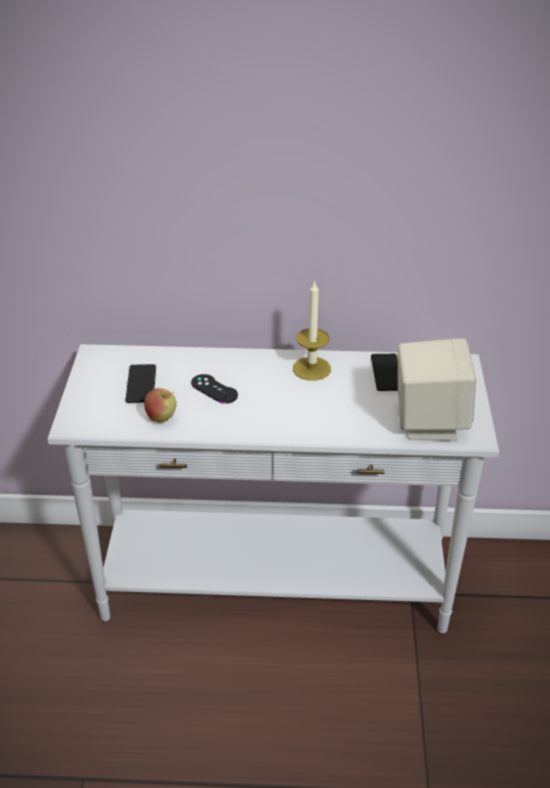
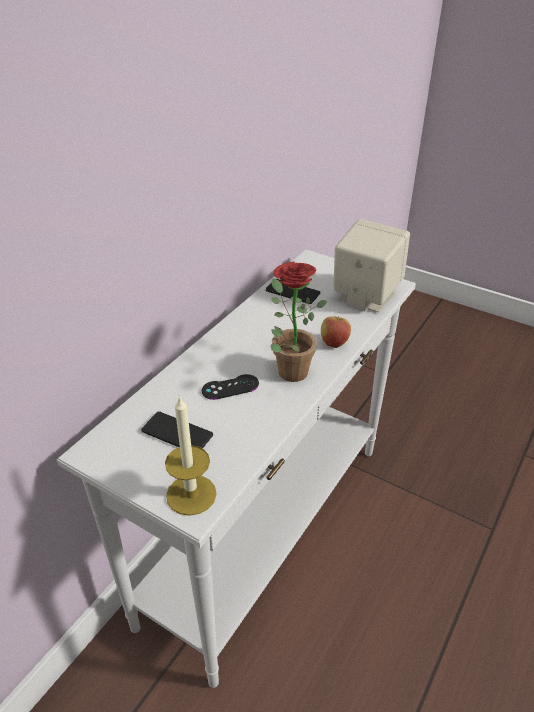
camera: 60 degrees left, 0 degrees up
apple [144,388,177,423] -> apple moved to [321,312,351,348]
candle [293,280,331,381] -> candle moved to [165,395,217,516]
none -> potted plant [271,262,327,382]

